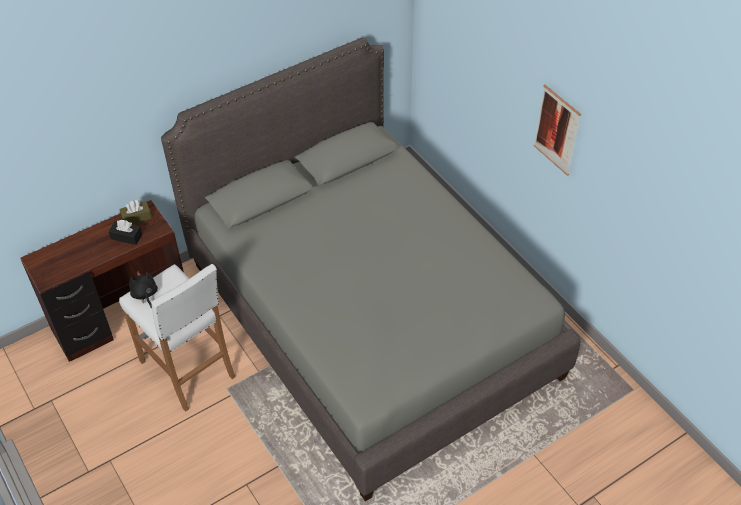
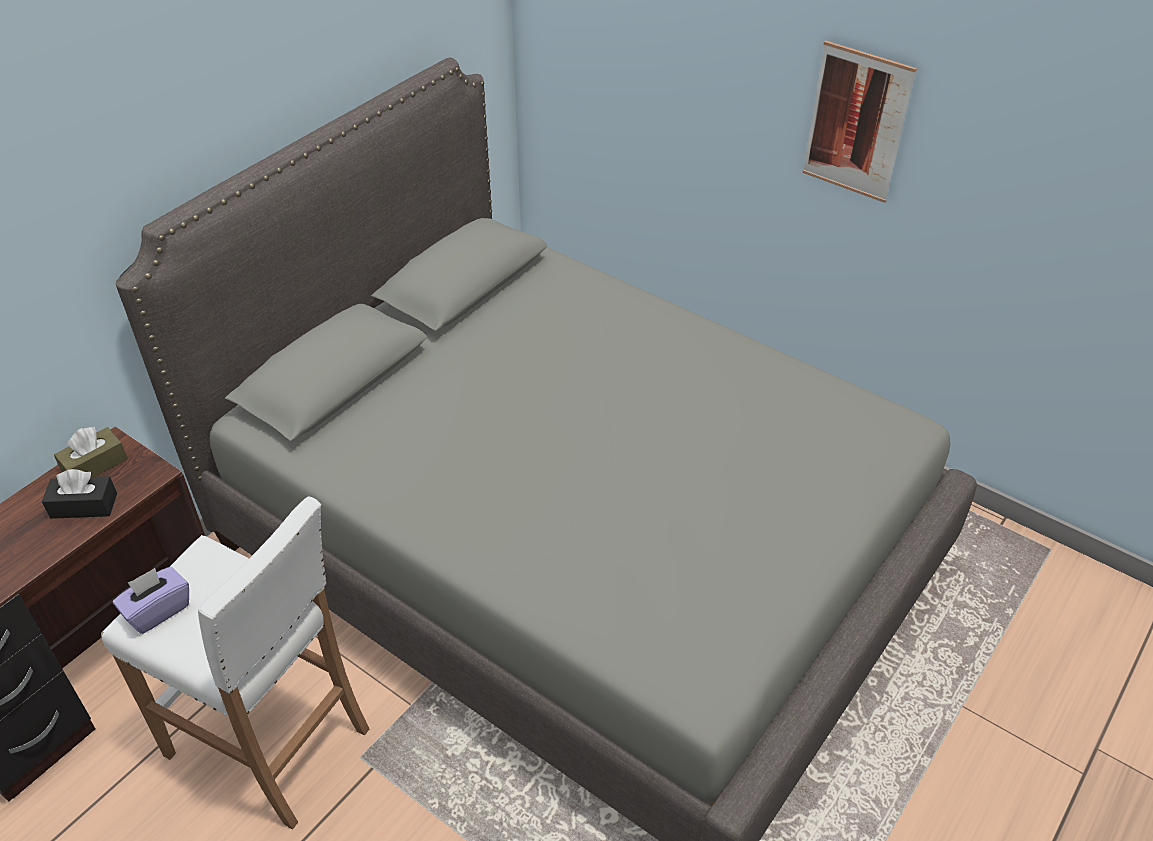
camera: 20 degrees left, 5 degrees down
black plush toy [129,271,158,309] -> purple tissue box [112,567,189,634]

